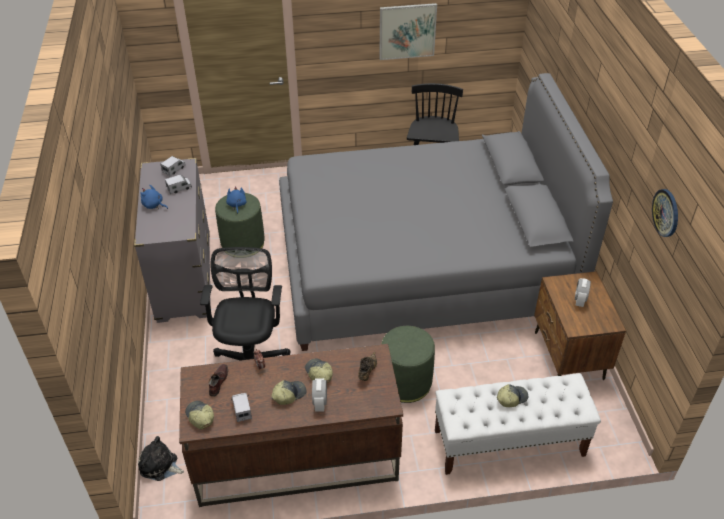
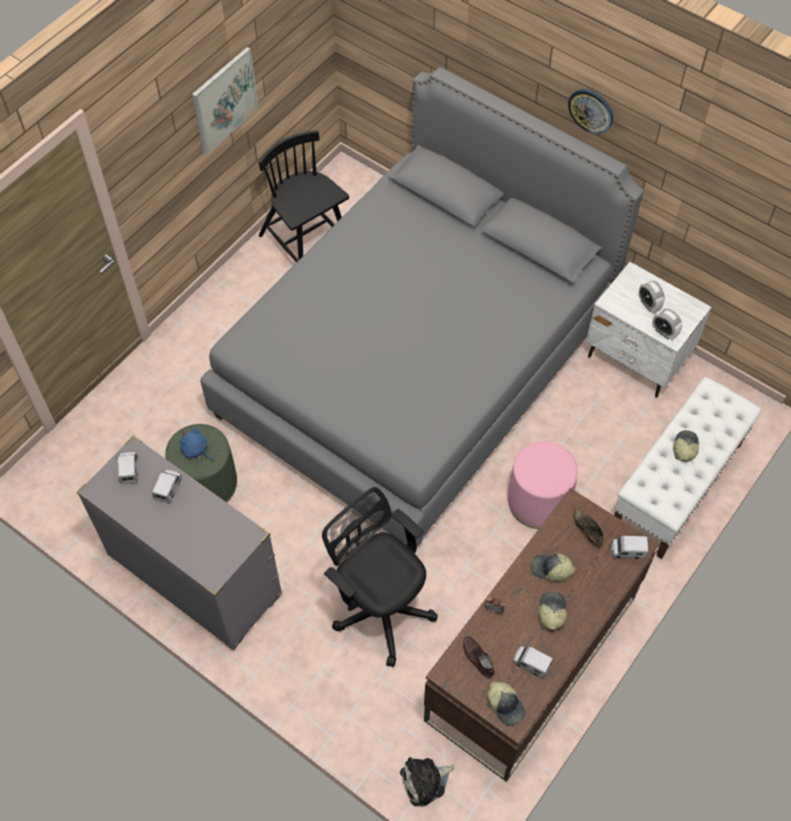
camera: 45 degrees left, 15 degrees up
blue plush toy [141,185,168,209] -> none
cap [185,401,214,430] -> cap turned 135 degrees counterclockwise [487,682,525,726]
alarm clock [312,378,327,412] -> alarm clock moved to [652,309,682,341]
green ottoman [382,326,435,403] -> pink ottoman [508,441,578,529]
brown nightstand [534,271,626,380] -> white nightstand [586,262,712,398]
wall clock [652,189,678,237] -> wall clock moved to [568,89,613,134]
none -> toy truck [611,536,648,559]

